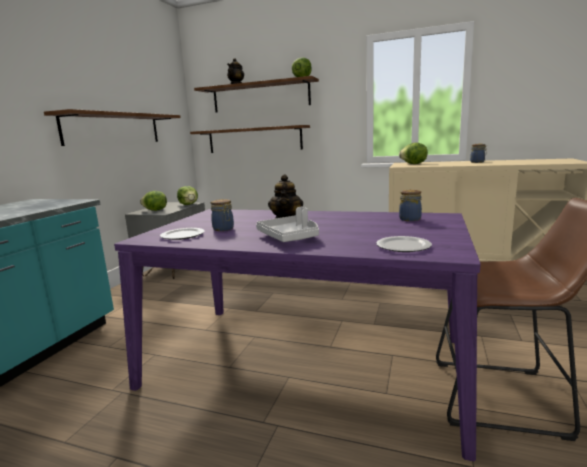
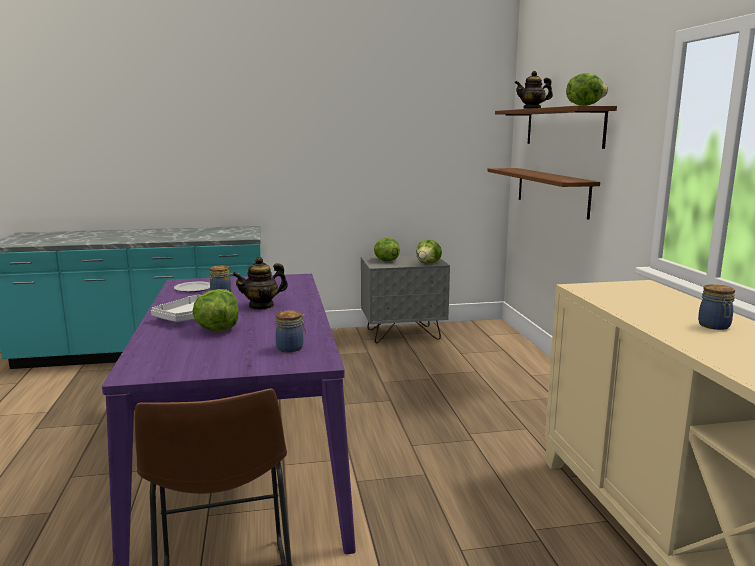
camera: 60 degrees right, 0 degrees up
brown shelf [44,109,181,146] -> none
plate [376,236,432,252] -> none
lettuce [399,143,428,164] -> lettuce moved to [192,289,239,331]

